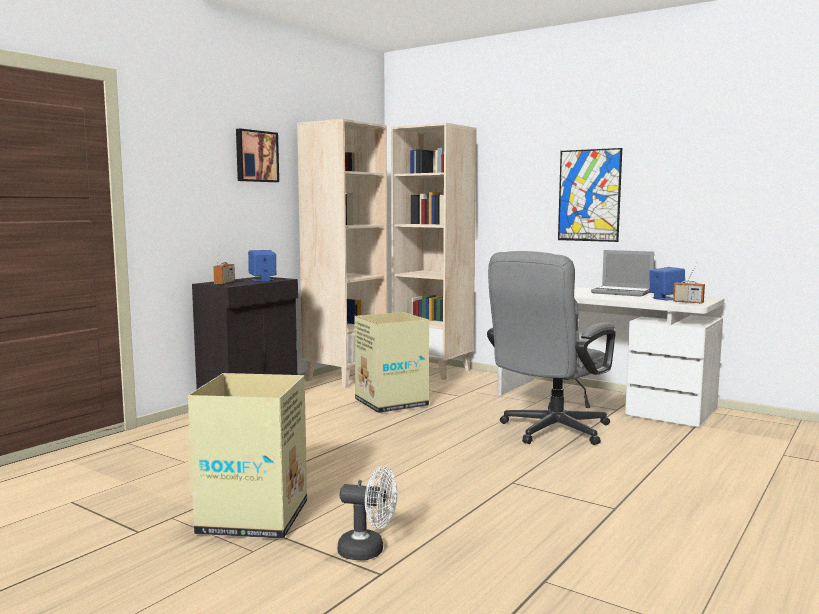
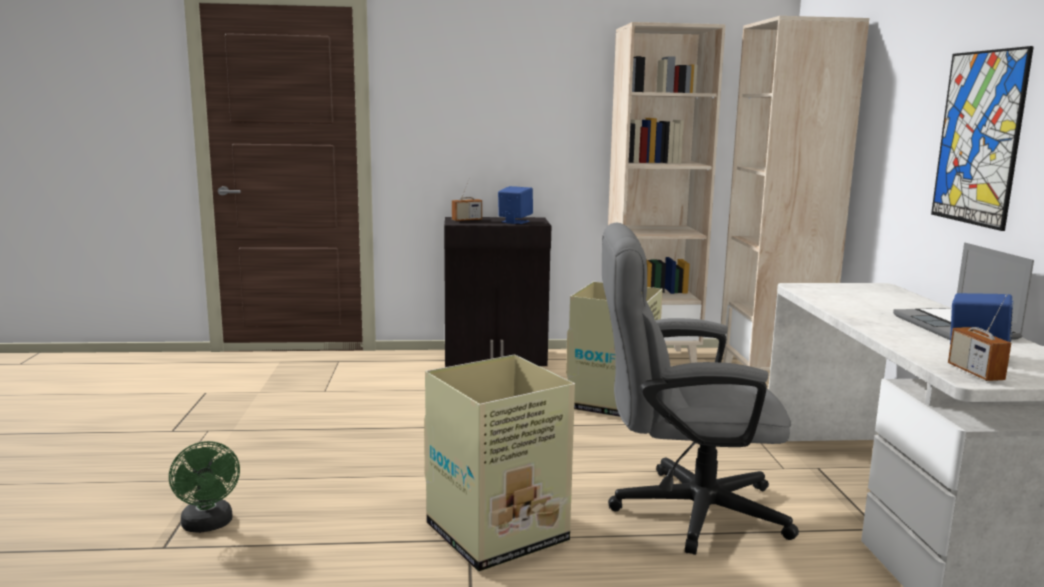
camera: 50 degrees right, 5 degrees up
cardboard box [188,373,307,539] -> cardboard box moved to [424,355,575,572]
picture [236,129,279,182] -> none
white fan [337,466,398,560] -> green fan [169,441,240,533]

